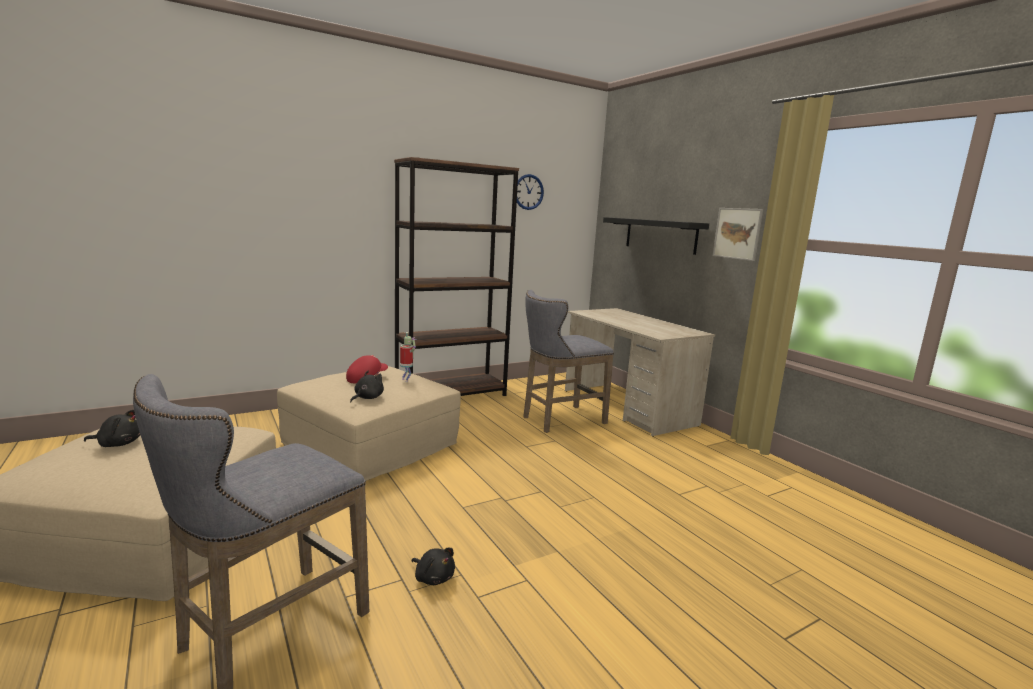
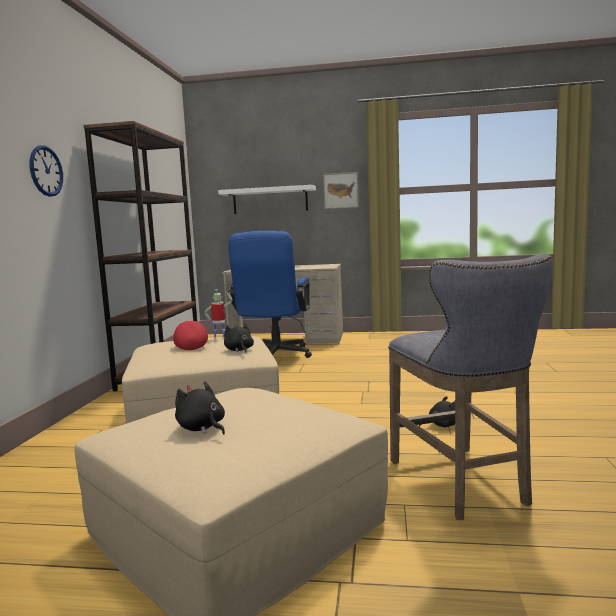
camera: 50 degrees left, 5 degrees down
black plush toy [84,410,140,447] -> black plush toy turned 75 degrees counterclockwise [175,381,225,435]
wall clock [517,174,544,210] -> wall clock moved to [29,145,63,197]
grey stool [523,290,614,433] -> blue office chair [228,231,312,358]
black shelf [603,217,709,255] -> white shelf [218,185,316,214]

